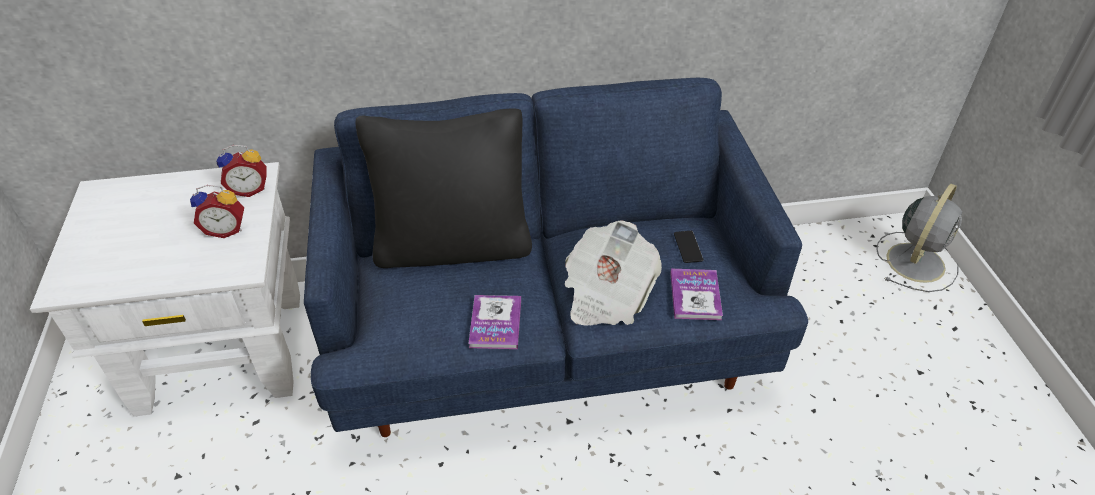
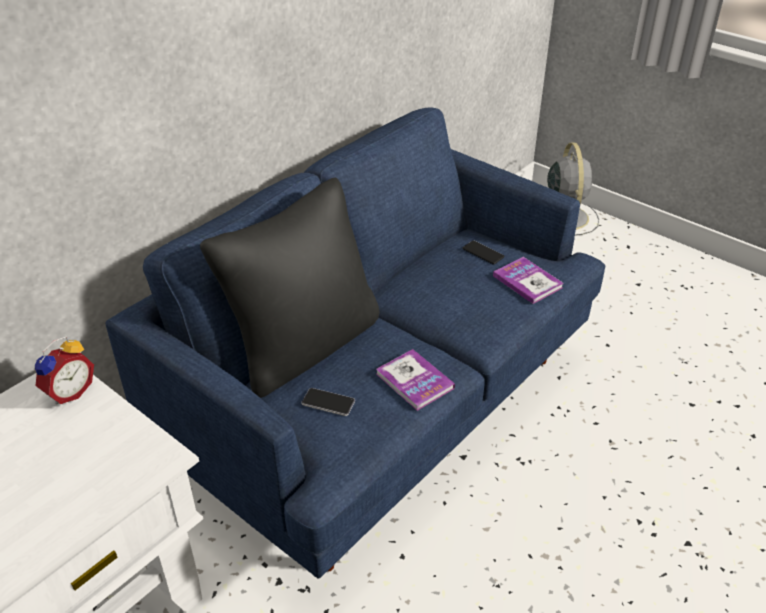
camera: 40 degrees left, 5 degrees down
alarm clock [190,185,244,238] -> none
newspaper [565,220,662,326] -> none
none -> phone [301,388,355,416]

